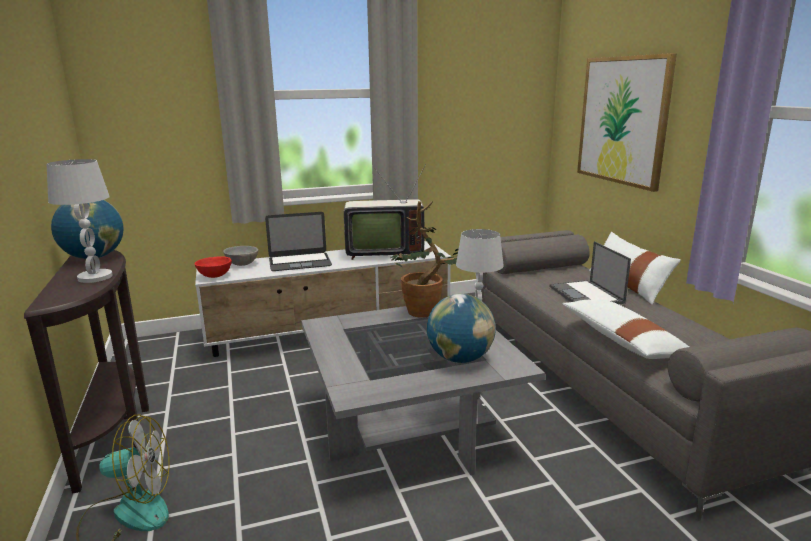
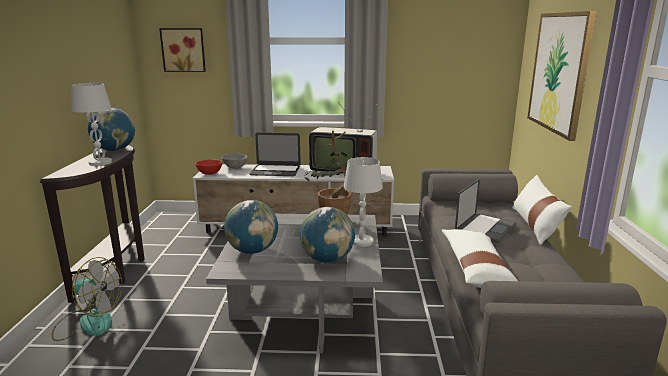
camera: 20 degrees right, 0 degrees up
laptop [550,241,631,304] -> laptop turned 150 degrees counterclockwise [455,179,517,243]
none -> picture [159,28,206,72]
none -> globe [224,200,278,254]

